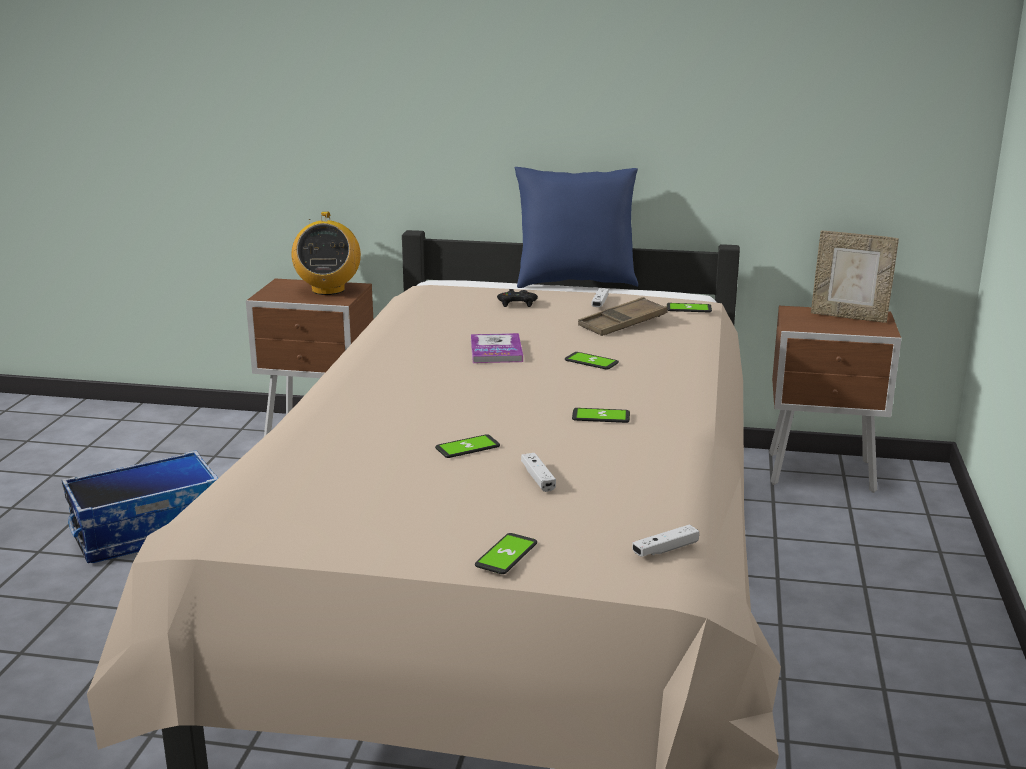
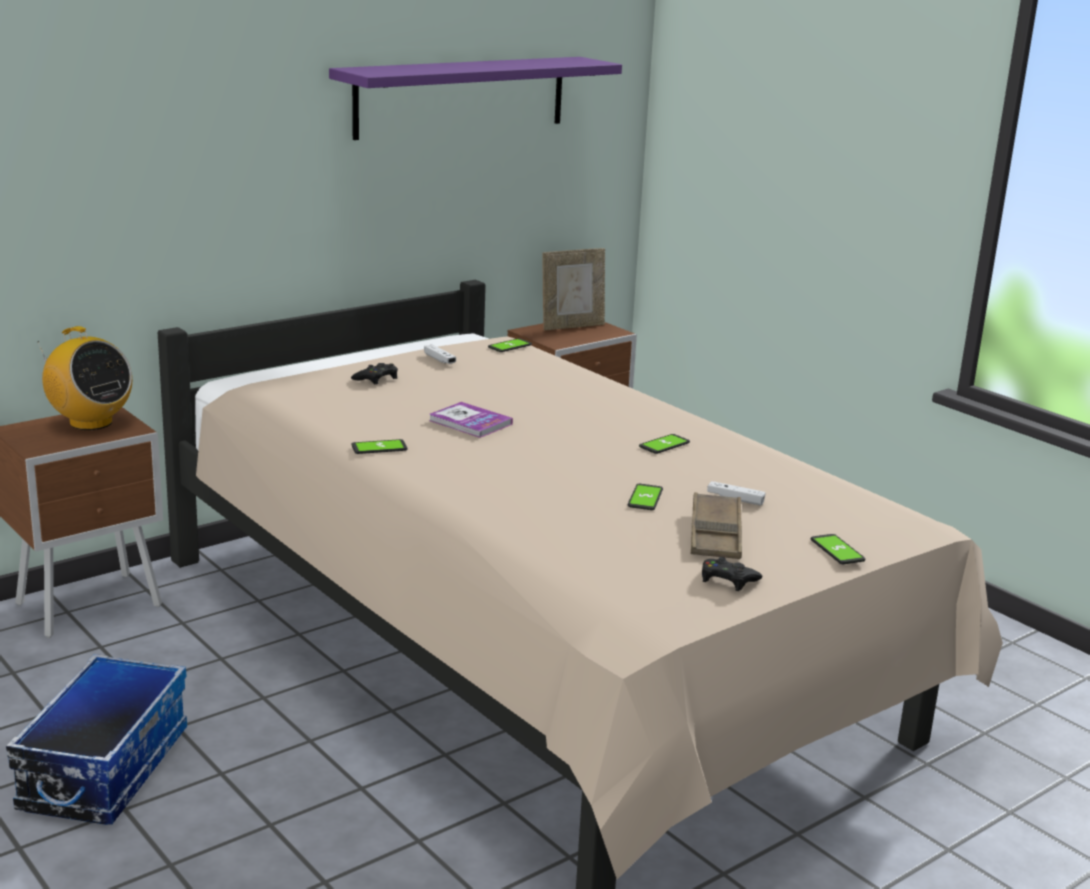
camera: 50 degrees left, 0 degrees up
blue pillow [515,167,638,288] -> none
phone [565,352,619,370] -> phone moved to [351,439,408,454]
brown tray [578,297,668,336] -> brown tray moved to [690,492,742,559]
white game controller [632,524,699,557] -> none
none -> purple shelf [329,57,622,140]
none -> black game controller [702,557,763,591]

